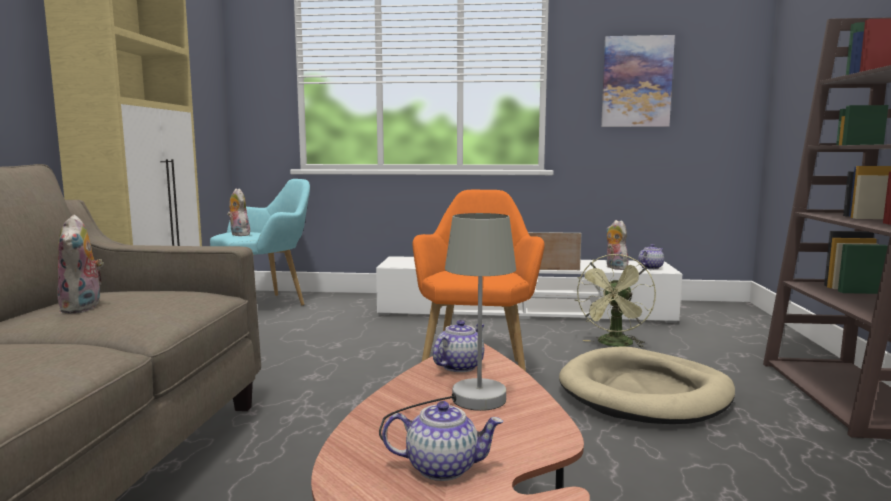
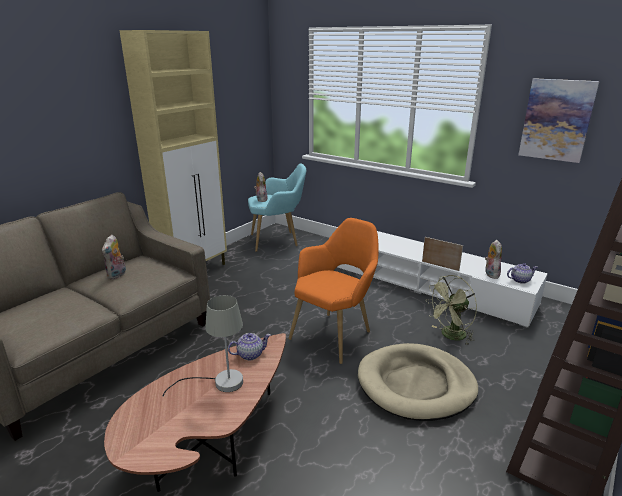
camera: 30 degrees right, 15 degrees up
teapot [382,401,503,481] -> none

